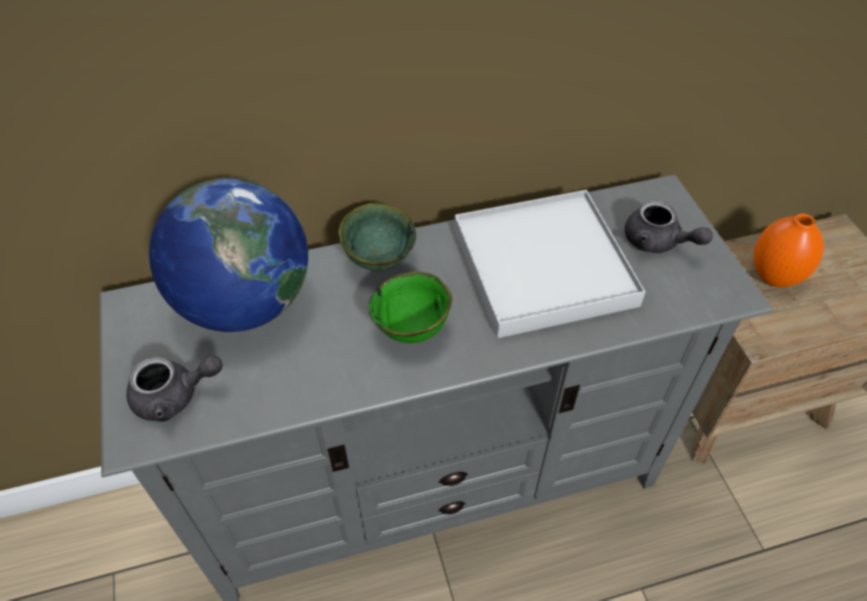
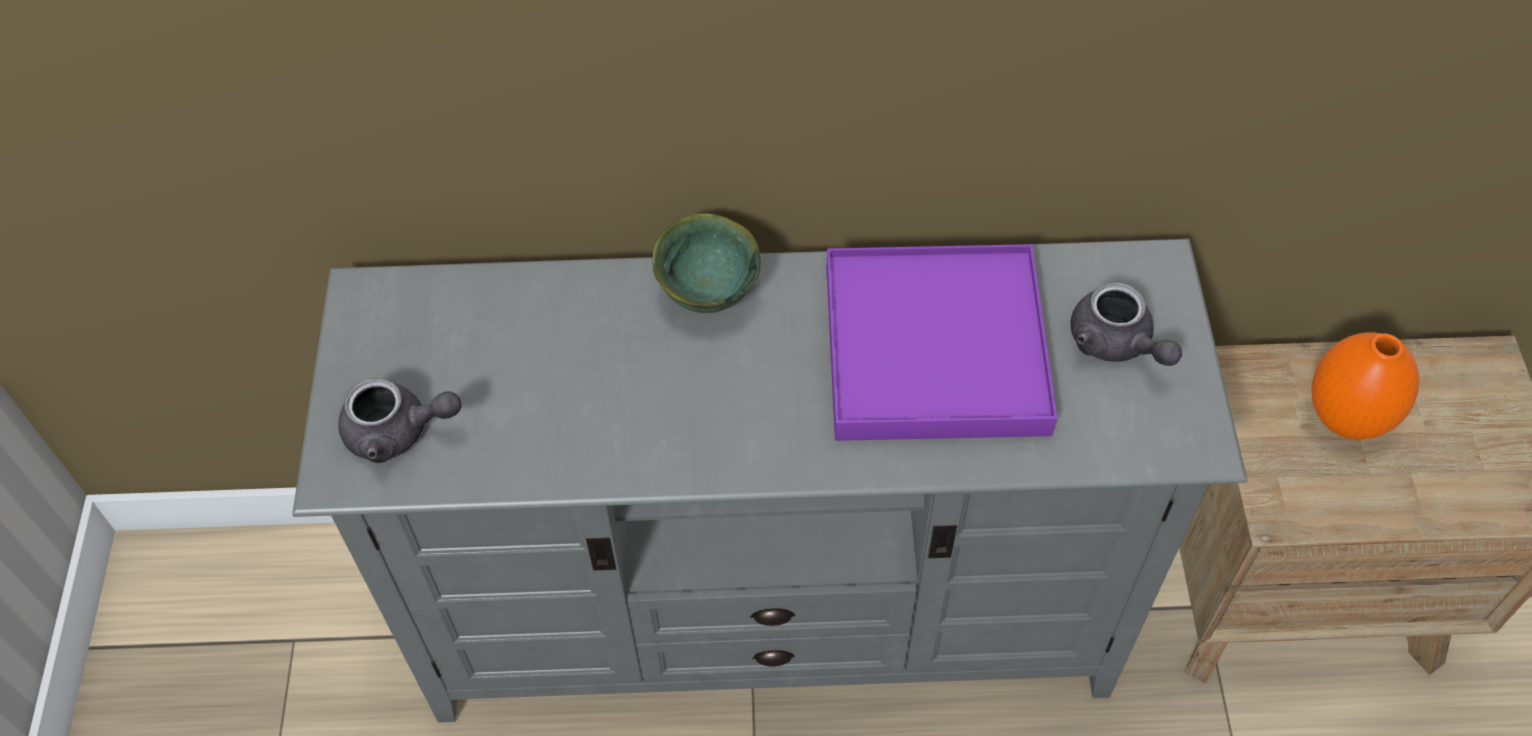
camera: 15 degrees right, 5 degrees up
globe [149,178,308,332] -> none
green bowl [368,272,452,343] -> none
white tray [454,190,645,338] -> purple tray [827,244,1057,441]

